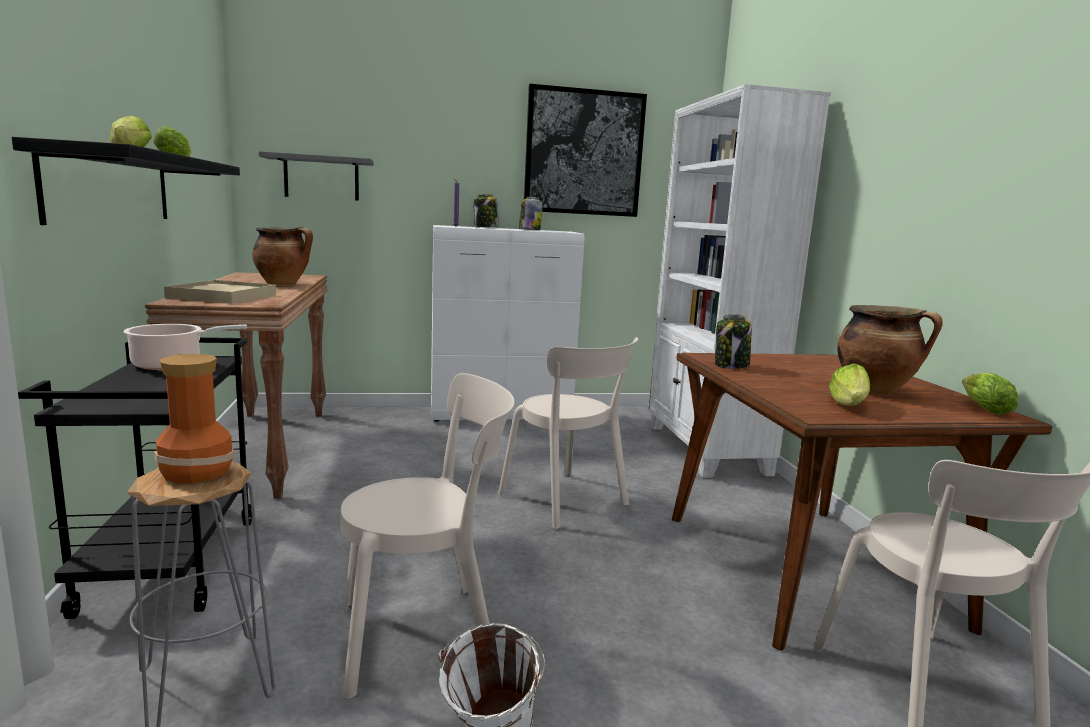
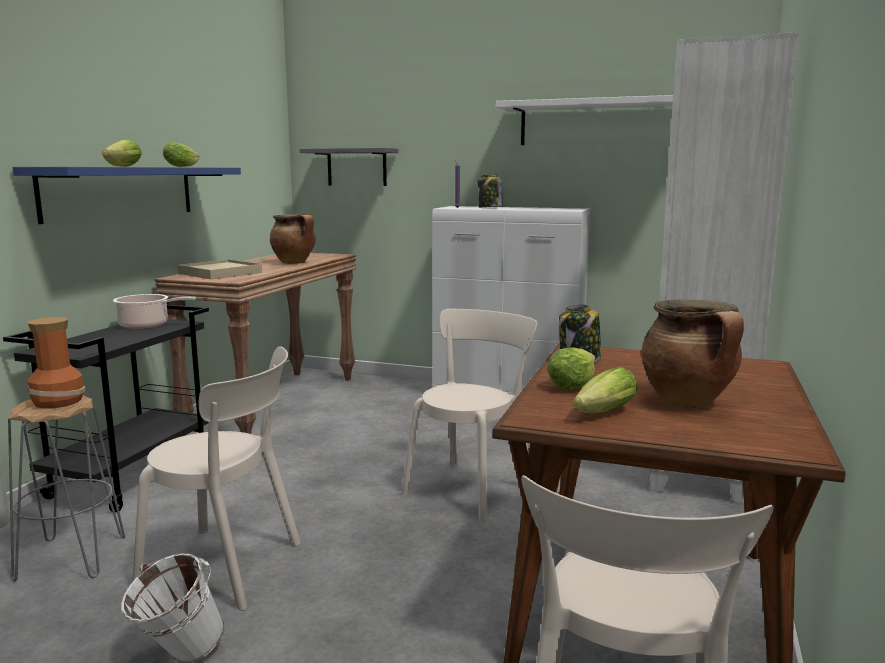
camera: 30 degrees right, 0 degrees up
black shelf [12,137,240,225] -> blue shelf [12,167,241,224]
beige chair [498,337,638,529] -> beige chair turned 135 degrees counterclockwise [401,309,537,521]
jar [519,196,543,231] -> none
picture [524,84,647,217] -> white shelf [496,95,673,145]
lettuce [963,373,1018,415] -> lettuce moved to [547,347,596,390]

